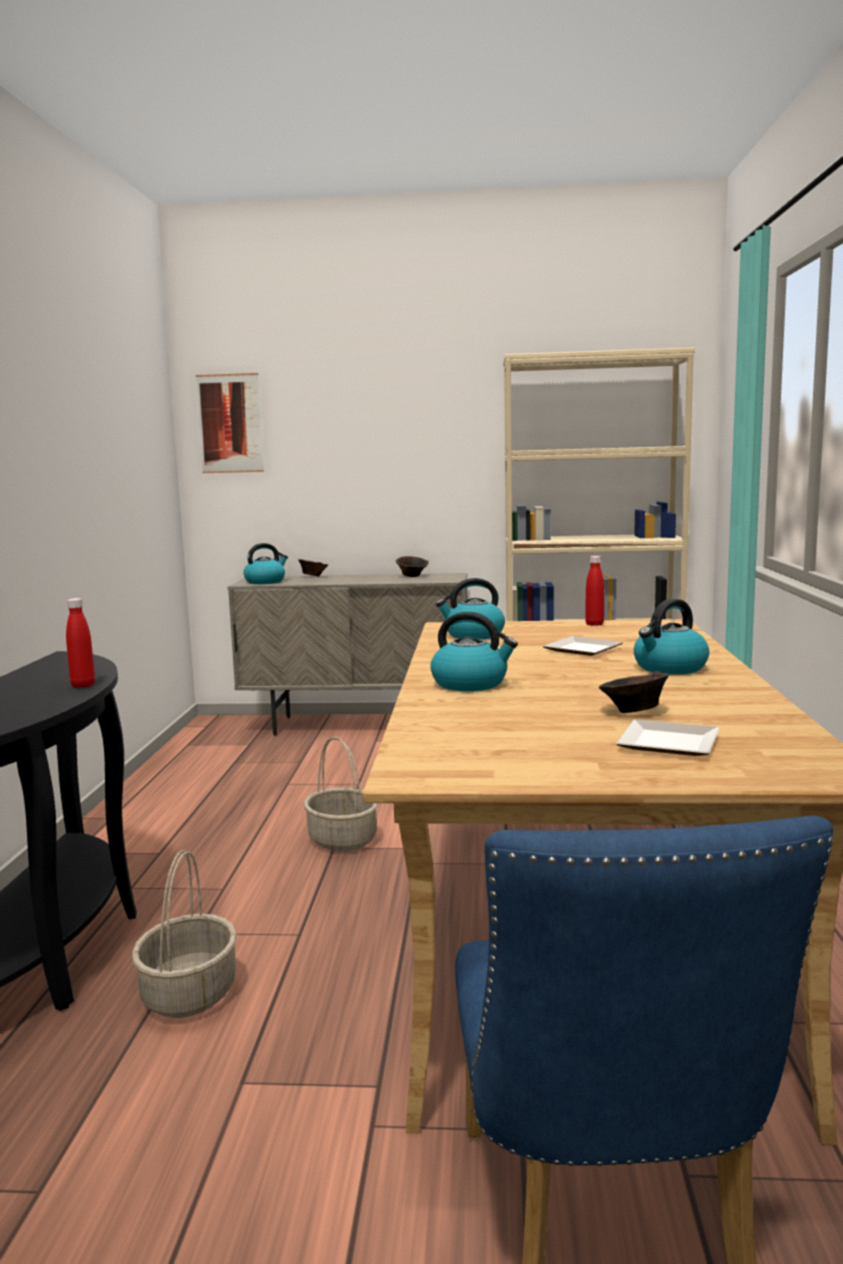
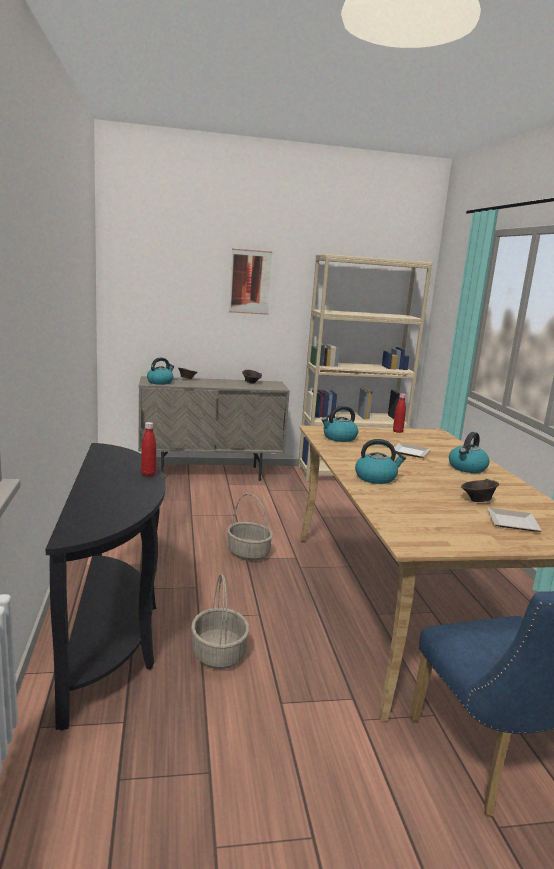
camera: 15 degrees left, 5 degrees up
picture [196,373,264,473] -> picture moved to [229,249,273,315]

